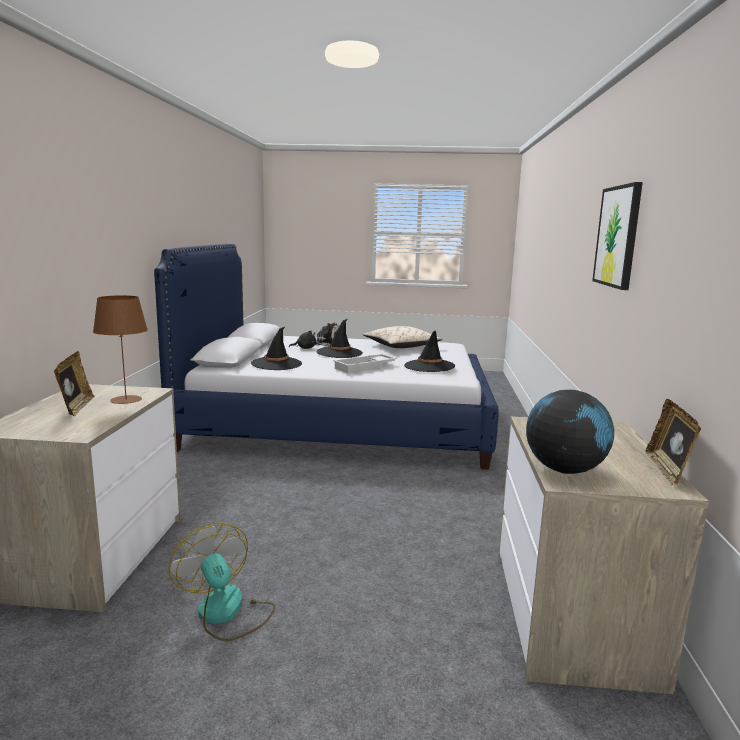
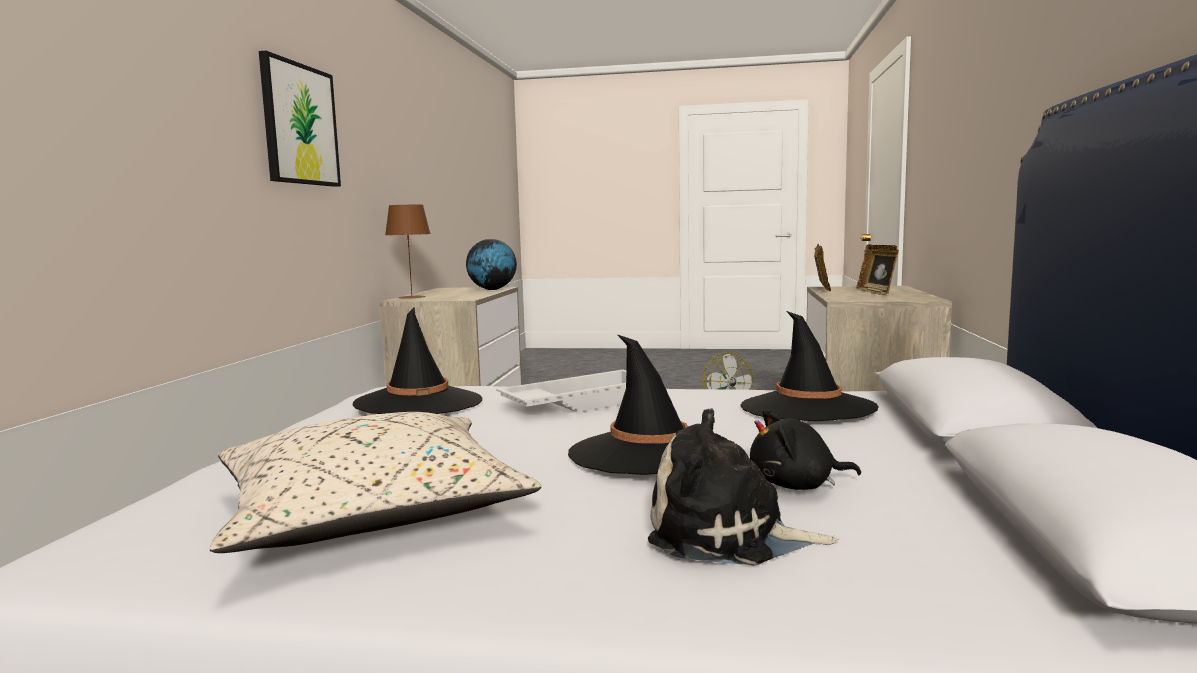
camera: 175 degrees left, 5 degrees down
brown table lamp [93,295,148,404] -> brown table lamp moved to [385,205,431,299]
picture frame [645,399,701,485] -> picture frame moved to [814,244,831,291]

